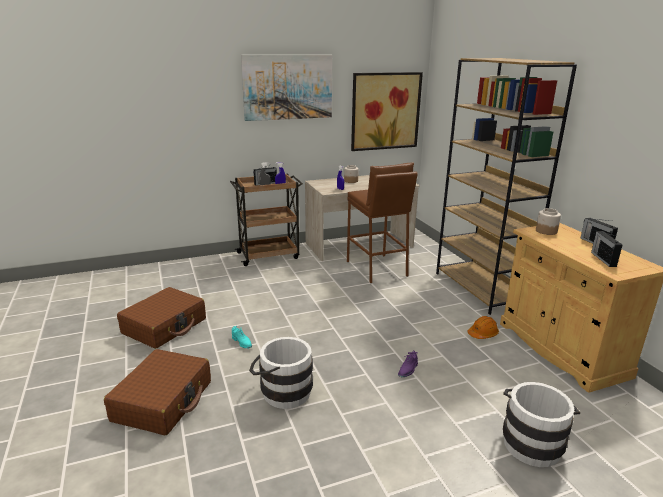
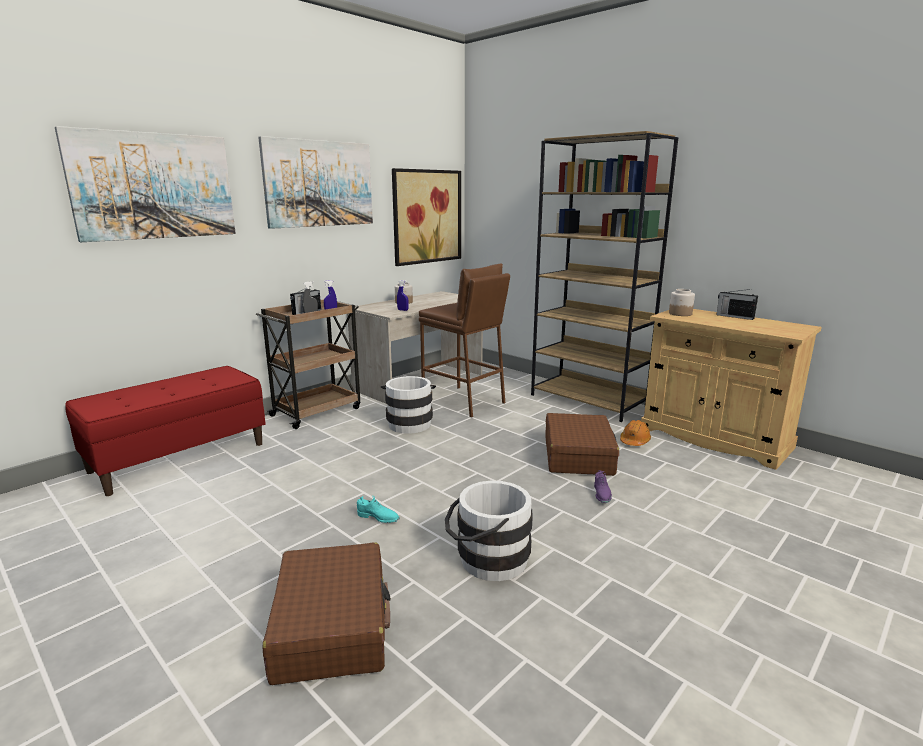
camera: 25 degrees left, 5 degrees down
brown suitcase [117,287,206,349] -> brown suitcase moved to [545,413,619,476]
white bucket [503,382,580,467] -> white bucket moved to [381,376,436,434]
radio [591,231,623,267] -> none
none -> picture [55,126,236,242]
none -> red bench [65,366,266,496]

